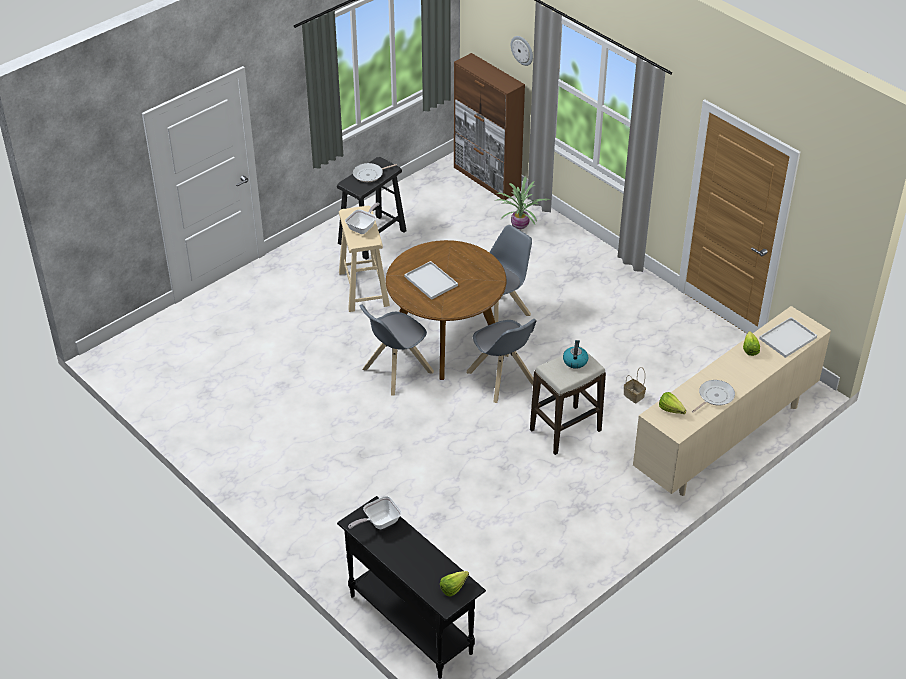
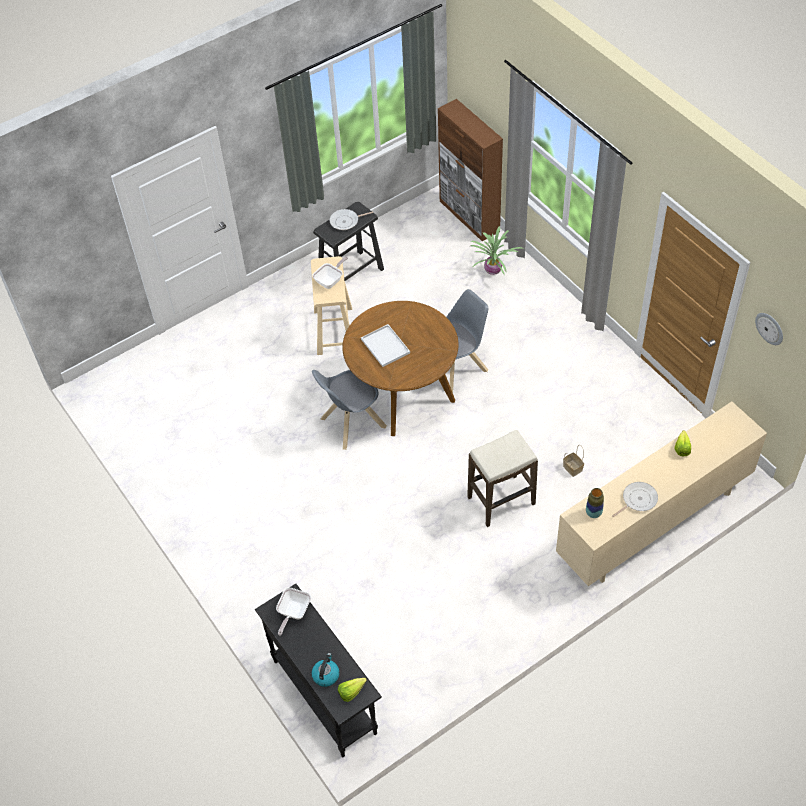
camera: 10 degrees right, 10 degrees up
frying pan [348,496,402,529] -> frying pan turned 45 degrees counterclockwise [276,588,311,636]
grey chair [467,319,537,403] -> none
wall clock [511,36,533,66] -> wall clock moved to [755,313,783,345]
kettle [563,340,588,369] -> kettle moved to [312,653,339,687]
lettuce [659,392,686,414] -> vase [586,488,604,518]
white tray [759,317,817,358] -> none

